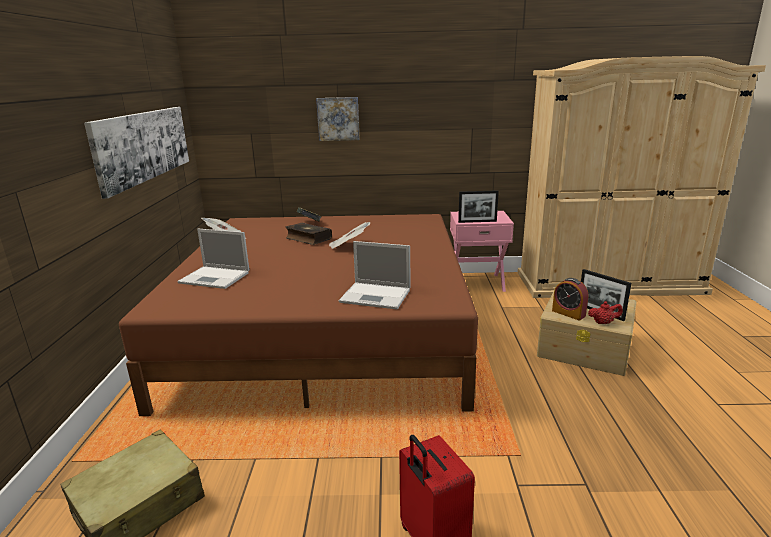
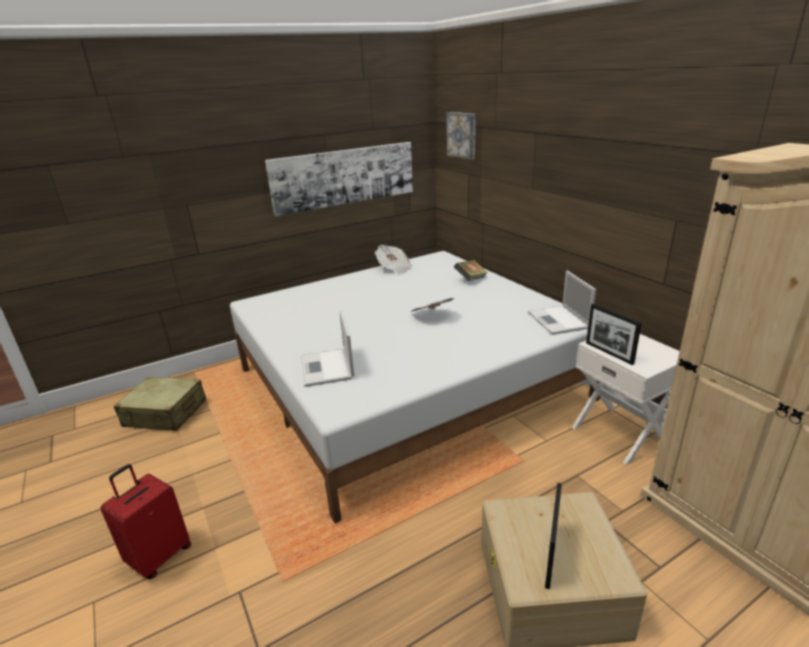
camera: 60 degrees right, 5 degrees up
brown bed [119,214,478,416] -> white bed [230,251,600,524]
laptop [177,229,249,289] -> laptop moved to [528,270,596,335]
book [286,222,332,245] -> none
picture [316,97,360,141] -> picture moved to [446,112,476,160]
pink nightstand [450,211,514,292] -> white nightstand [572,334,680,465]
alarm clock [552,278,588,321] -> none
red teapot [588,301,623,324] -> none

